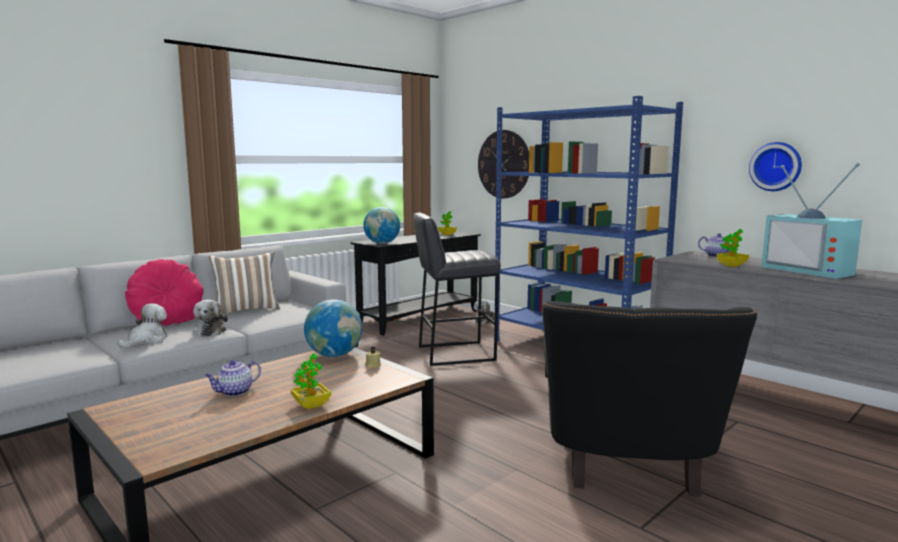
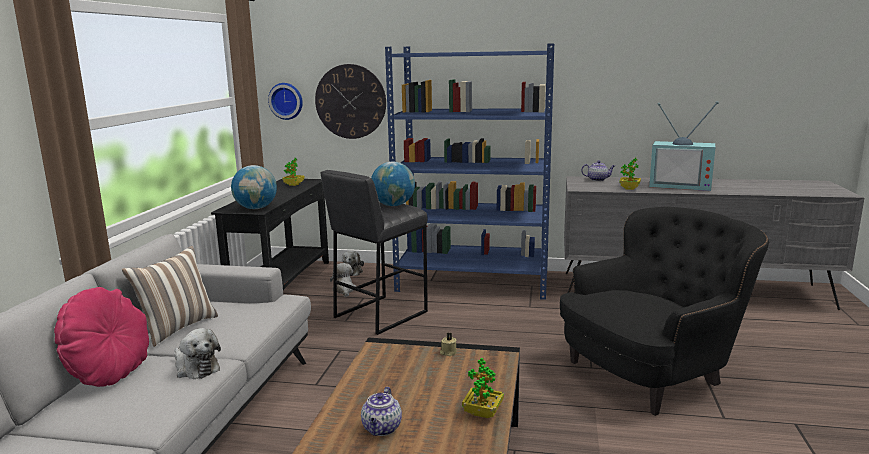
camera: 35 degrees left, 5 degrees up
plush toy [118,303,167,348] -> plush toy moved to [330,263,356,297]
globe [304,299,362,357] -> globe moved to [371,162,415,206]
black armchair [542,301,757,497] -> black armchair turned 90 degrees counterclockwise [560,207,769,416]
wall clock [749,142,802,191] -> wall clock moved to [268,83,303,120]

